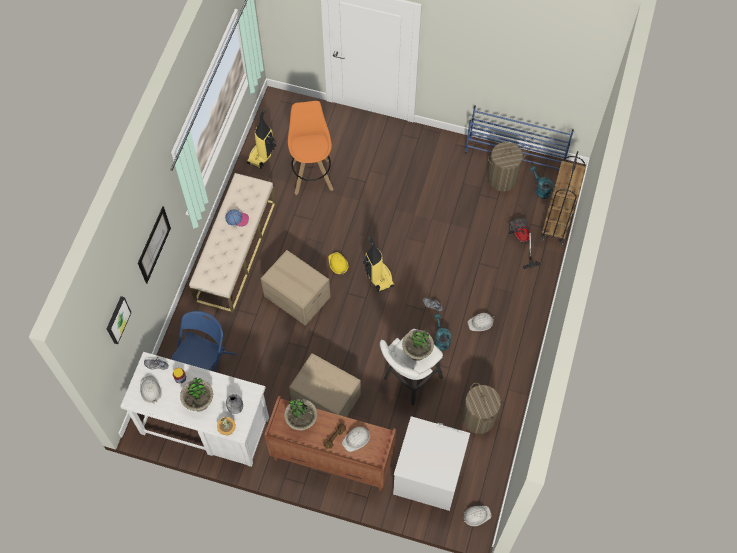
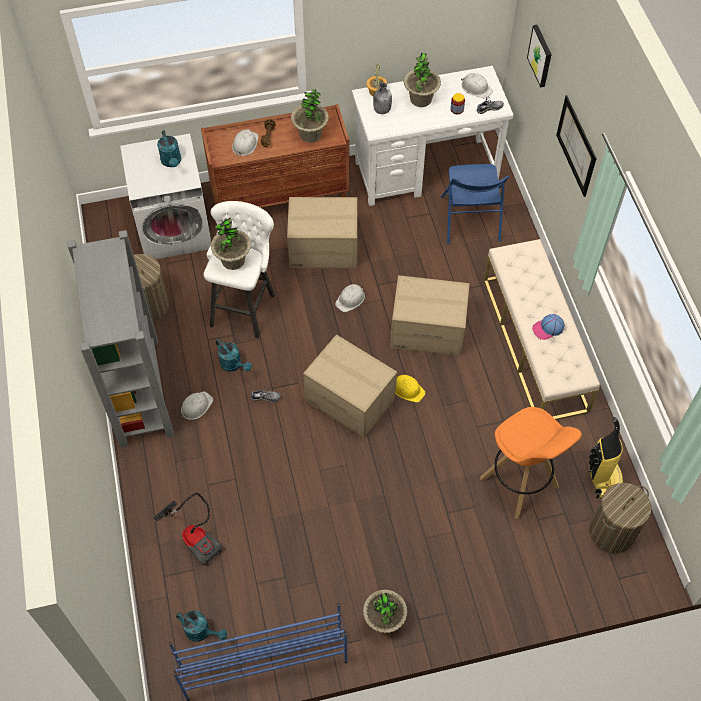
camera: 150 degrees right, 5 degrees down
vacuum cleaner [363,237,394,292] -> cardboard box [303,335,397,438]
white hard hat [463,506,492,526] -> white hard hat moved to [335,284,365,312]
laundry basket [487,142,526,192] -> laundry basket moved to [589,483,651,553]
brown cart [541,151,586,247] -> none
none -> grey bookcase [67,230,174,448]
none -> turquoise watering can [157,130,181,167]
none -> potted plant [363,590,408,633]

